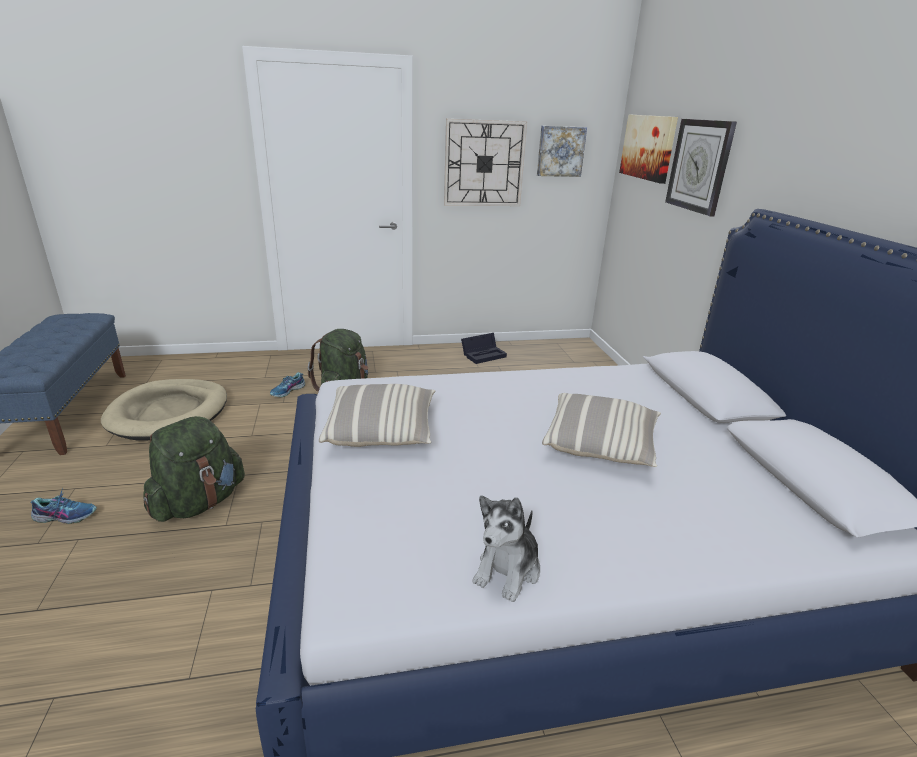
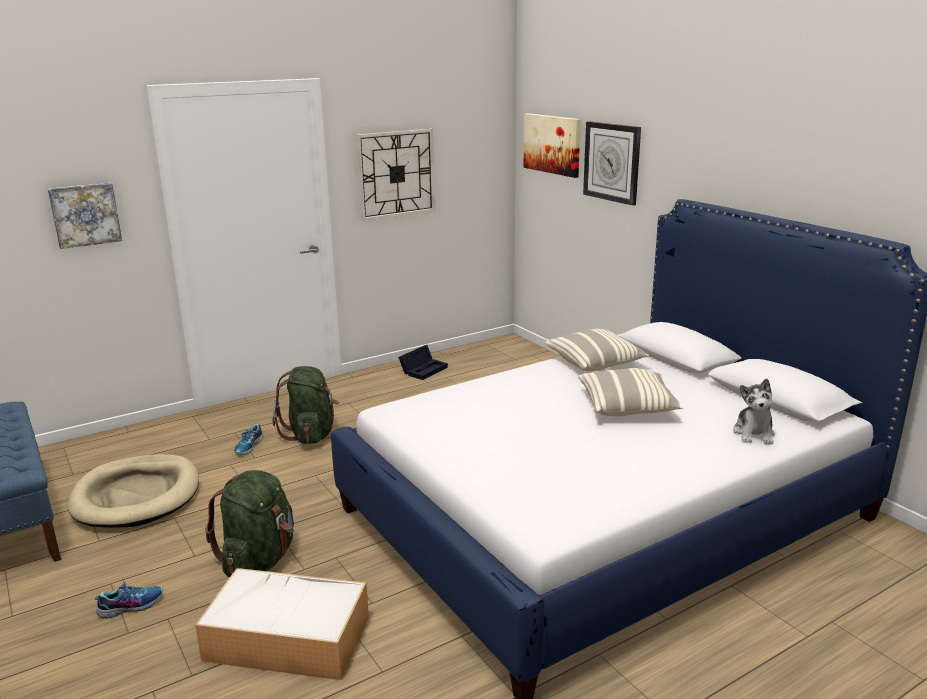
camera: 20 degrees left, 5 degrees down
pillow [319,384,435,447] -> pillow moved to [545,329,649,371]
plush toy [472,495,540,602] -> plush toy moved to [733,378,775,444]
picture [537,126,587,177] -> picture moved to [48,183,122,249]
none -> storage box [195,568,369,680]

